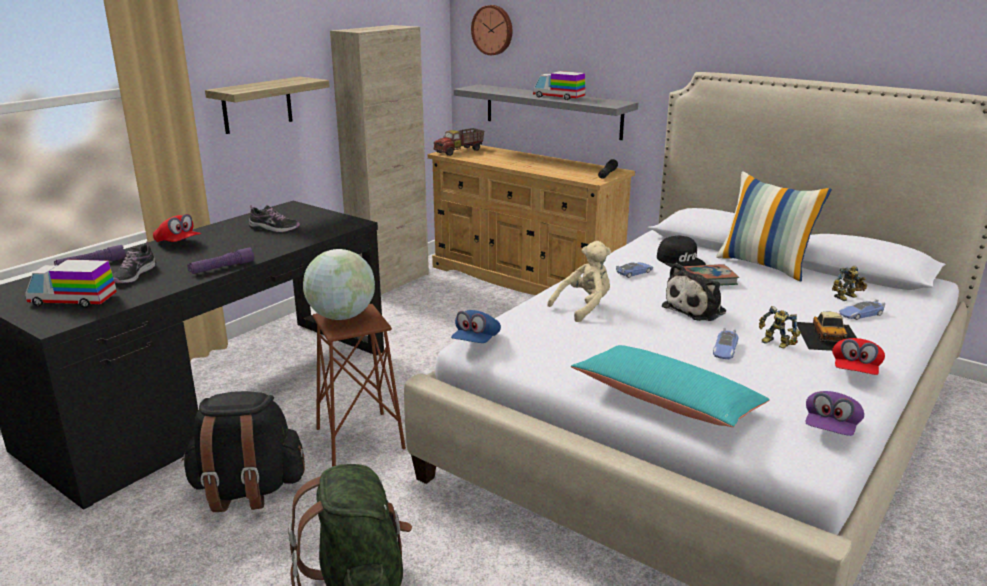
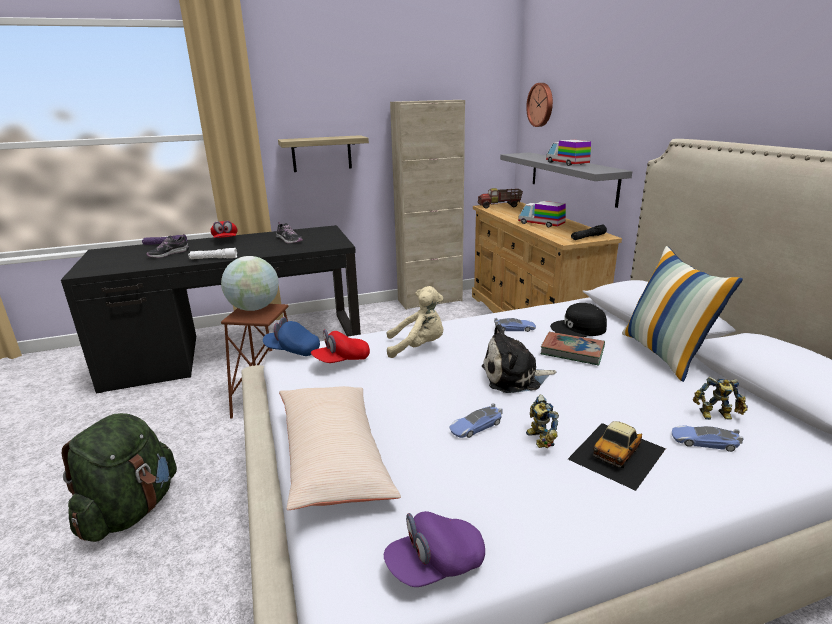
camera: 35 degrees right, 0 degrees up
toy truck [25,260,117,308] -> toy truck moved to [518,201,566,228]
black backpack [182,391,305,512] -> none
purple flashlight [187,247,254,274] -> white flashlight [188,248,237,259]
blue cap [451,310,501,343] -> blue cap turned 45 degrees clockwise [263,317,320,356]
turquoise pillow [571,345,770,427] -> beige pillow [279,386,401,510]
black cap [657,236,706,267] -> black cap turned 75 degrees clockwise [550,303,607,337]
red cap [832,338,885,375] -> red cap moved to [311,329,370,363]

